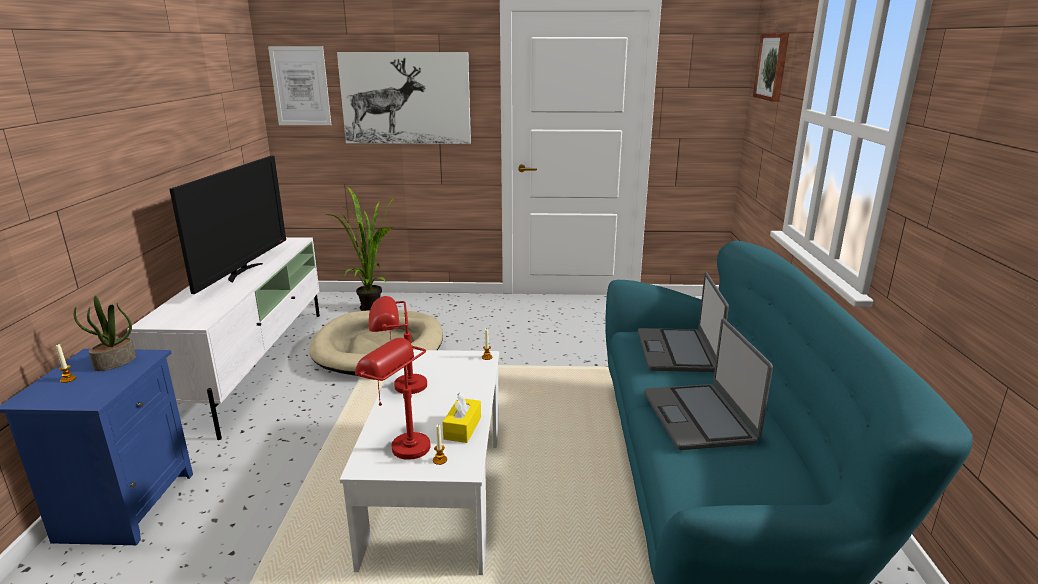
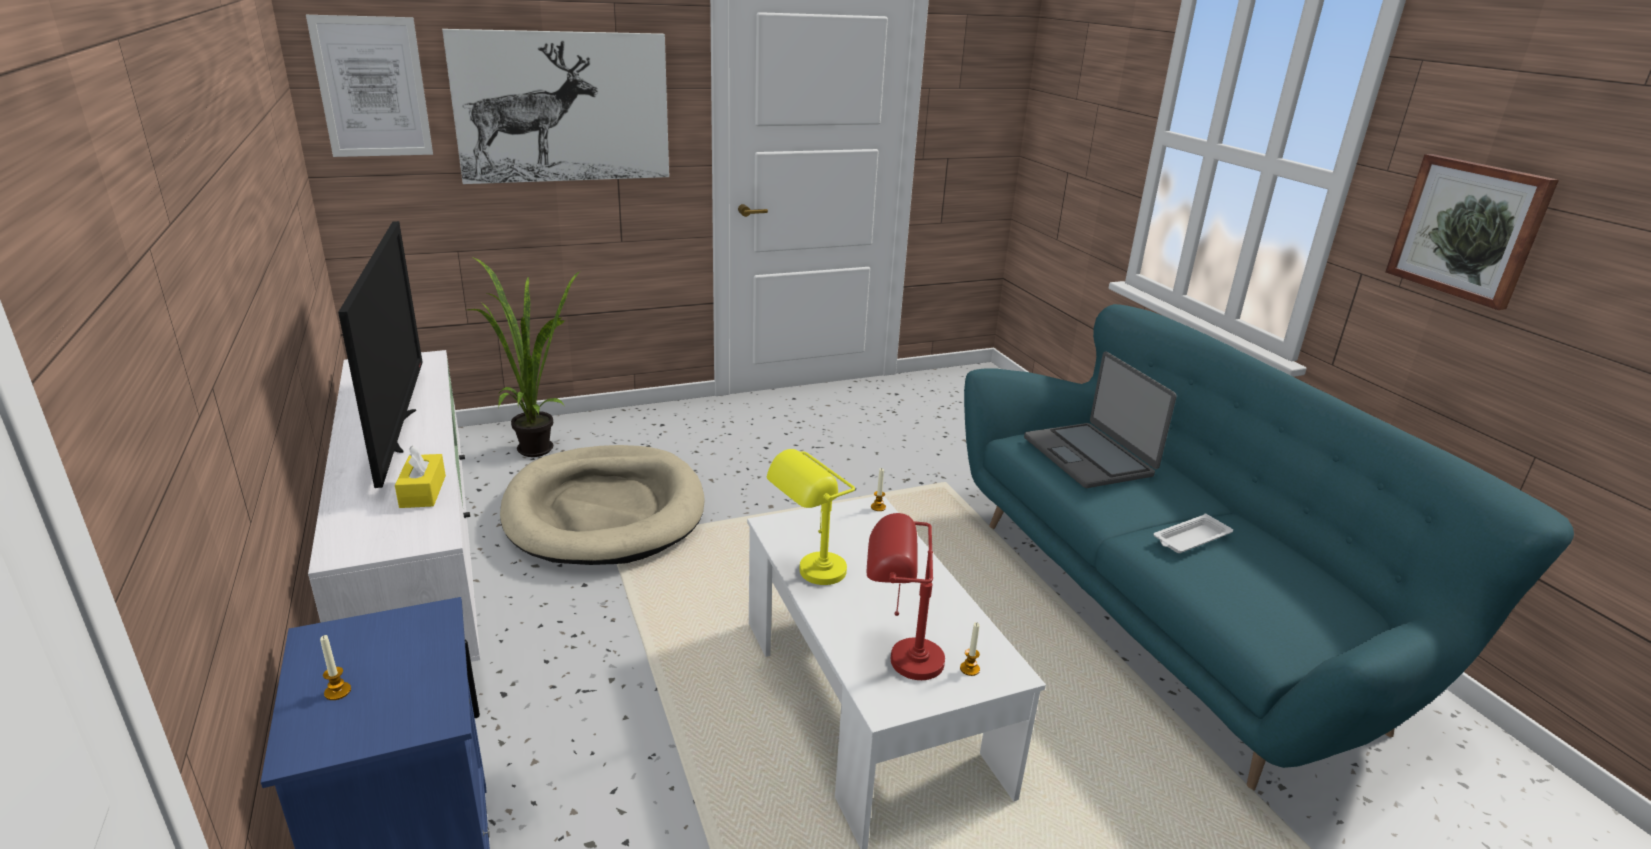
camera: 25 degrees left, 5 degrees up
potted plant [74,296,136,371] -> none
red table lamp [369,296,427,394] -> yellow table lamp [767,449,855,585]
yellow tissue box [442,393,481,443] -> yellow tissue box moved to [395,446,446,508]
laptop [644,318,773,450] -> white tray [1154,514,1233,553]
picture [753,33,789,102] -> picture moved to [1385,154,1559,310]

